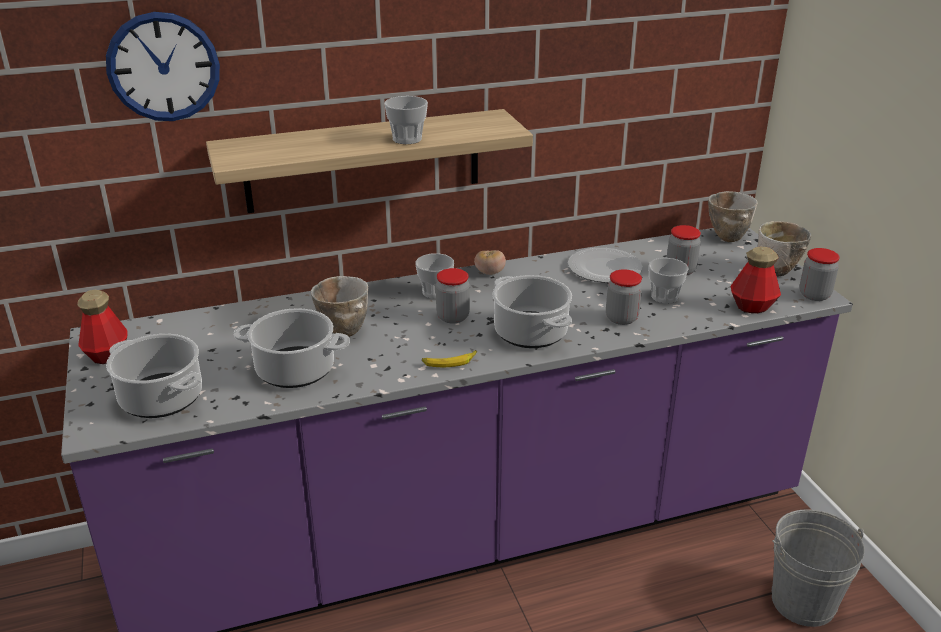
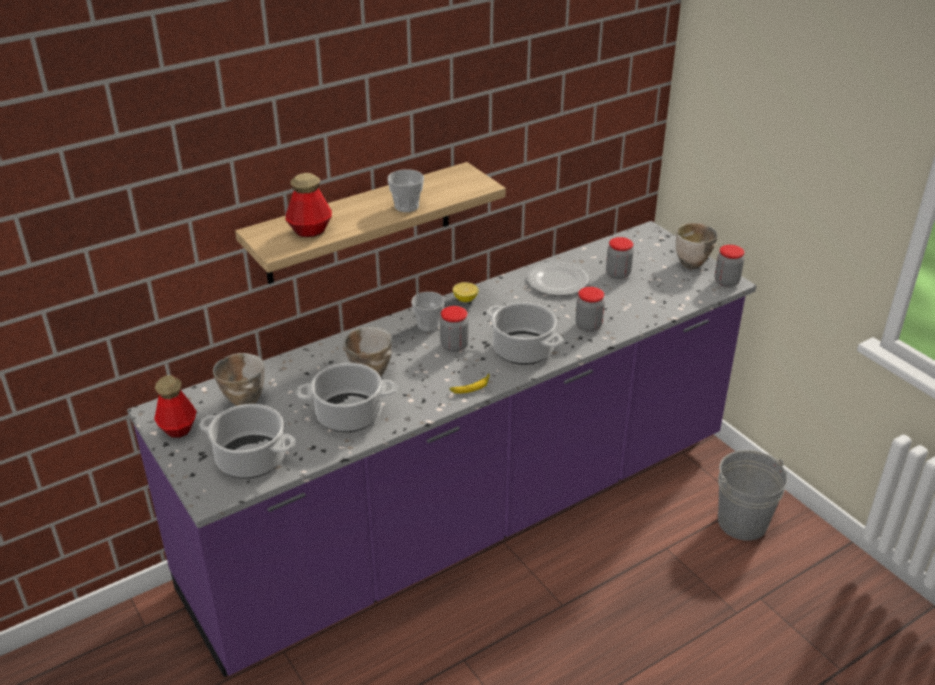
camera: 15 degrees left, 5 degrees up
wall clock [106,12,220,121] -> none
tomato [474,250,506,275] -> lemon [453,282,479,302]
cup [648,258,689,304] -> none
bowl [708,191,758,242] -> bowl moved to [213,353,265,406]
bottle [731,247,781,313] -> bottle moved to [285,173,332,237]

